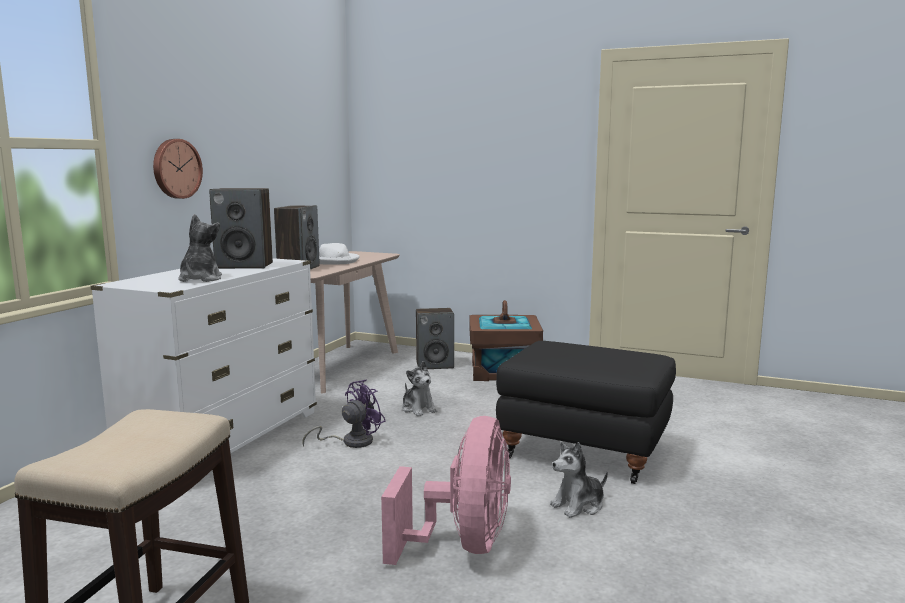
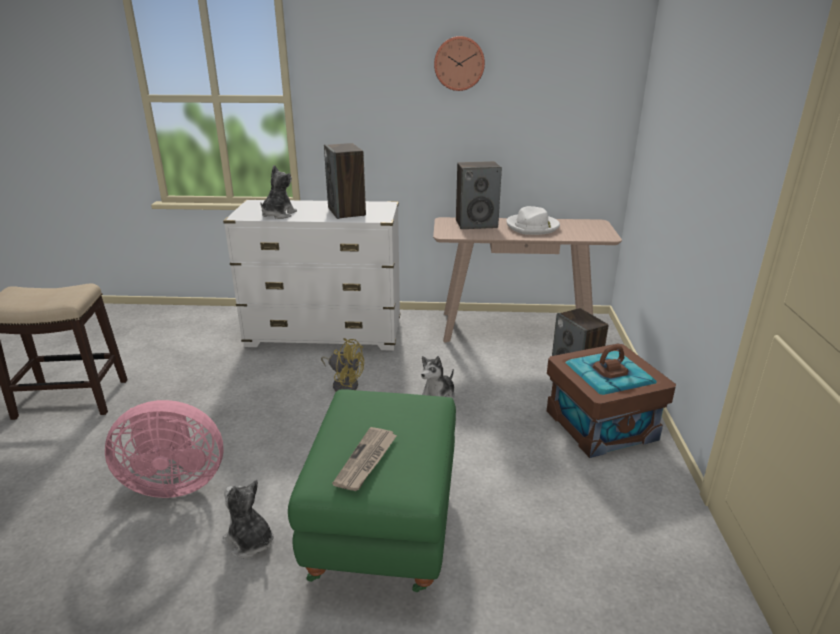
camera: 70 degrees right, 15 degrees up
wall clock [153,139,203,199] -> wall clock moved to [434,36,485,91]
plush toy [178,214,222,282] -> plush toy turned 45 degrees counterclockwise [260,165,297,219]
purple fan [303,380,386,448] -> yellow fan [321,338,364,392]
black ottoman [496,341,676,484] -> green ottoman [288,389,456,592]
none -> newspaper [332,427,397,491]

